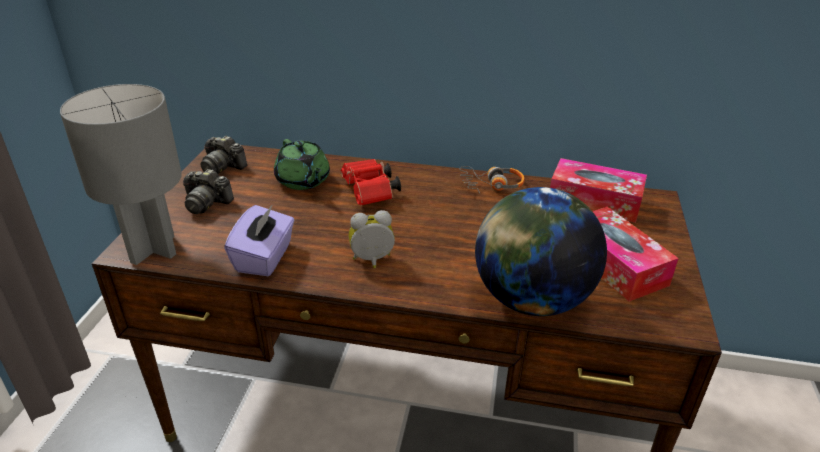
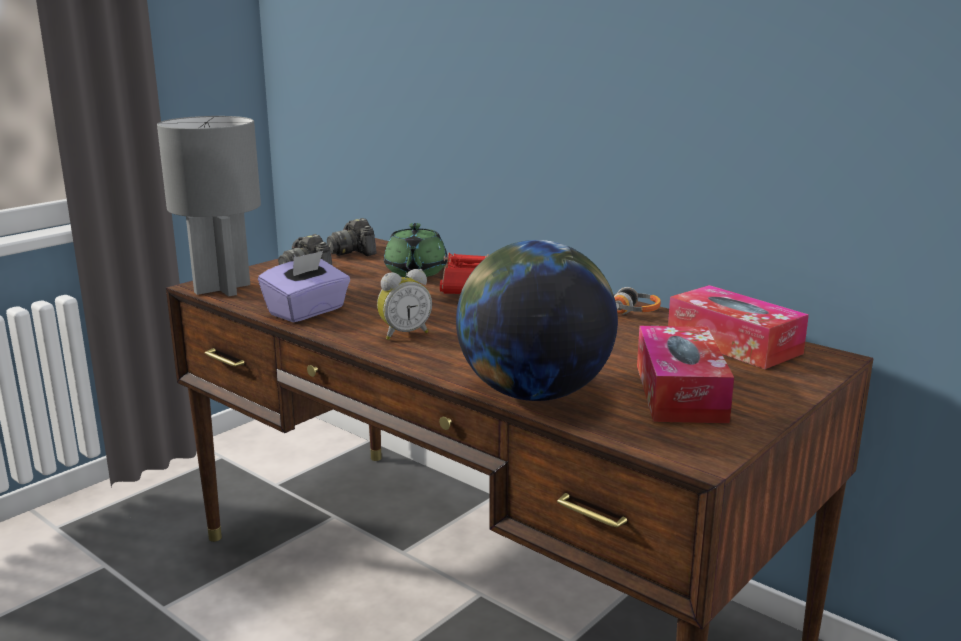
camera: 30 degrees right, 15 degrees down
alarm clock [348,210,395,268] -> alarm clock turned 135 degrees clockwise [377,269,432,340]

